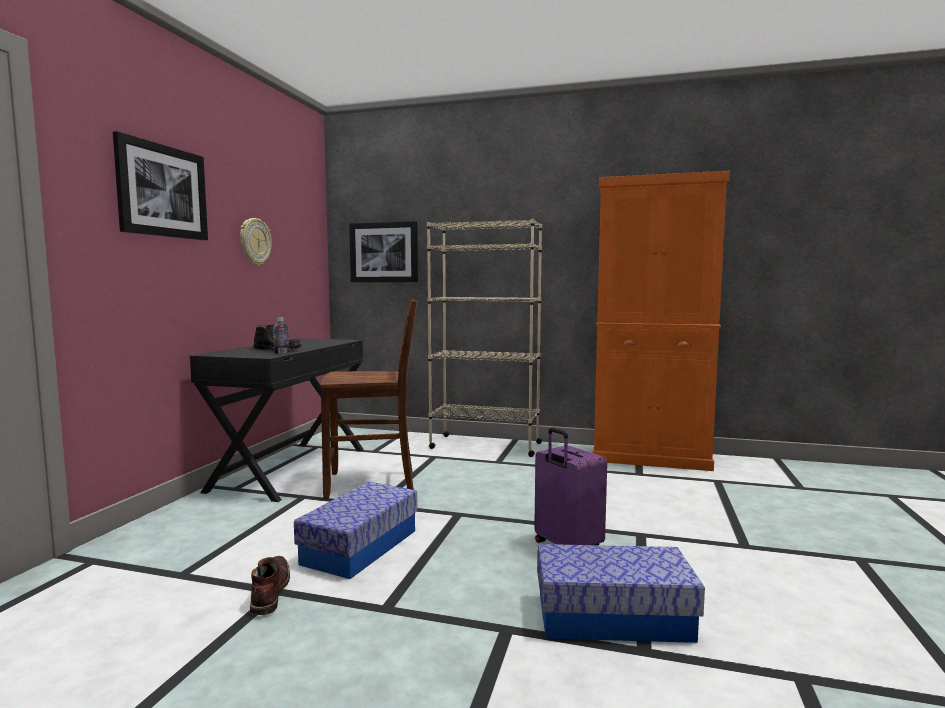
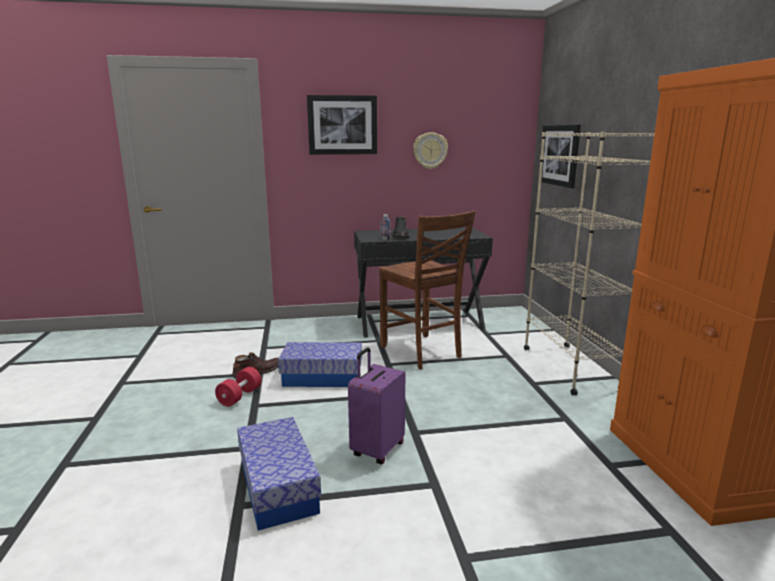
camera: 65 degrees right, 10 degrees up
none -> red dumbbell [215,367,262,407]

